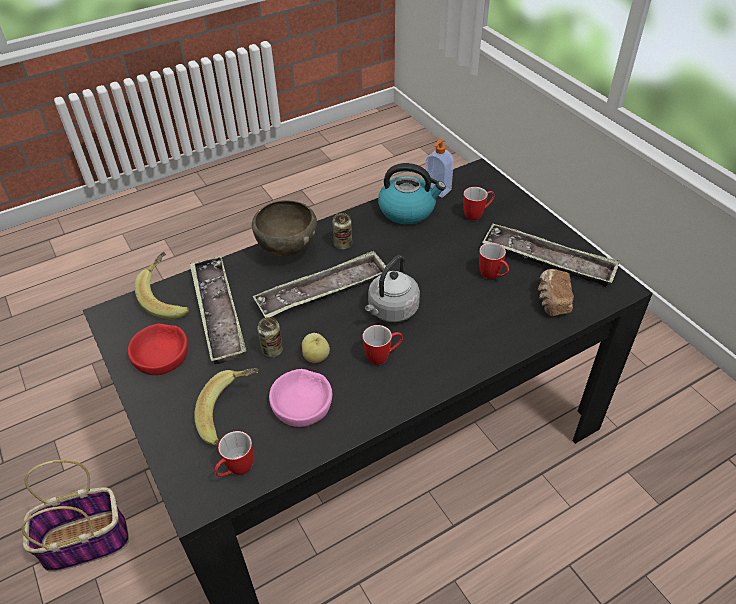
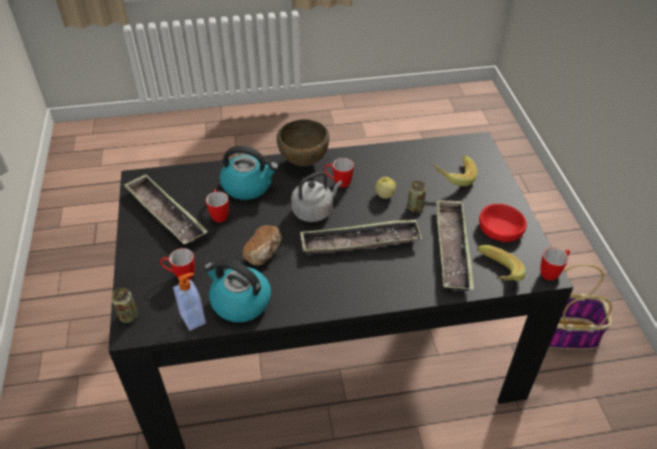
camera: 160 degrees left, 0 degrees up
mug [214,431,253,477] -> mug moved to [540,247,570,281]
brown bowl [252,200,317,257] -> brown bowl moved to [277,119,329,166]
pink bowl [269,369,332,427] -> none
can [332,213,352,250] -> can moved to [112,288,138,323]
bread [538,269,574,316] -> bread moved to [243,225,282,266]
none -> kettle [220,146,278,200]

